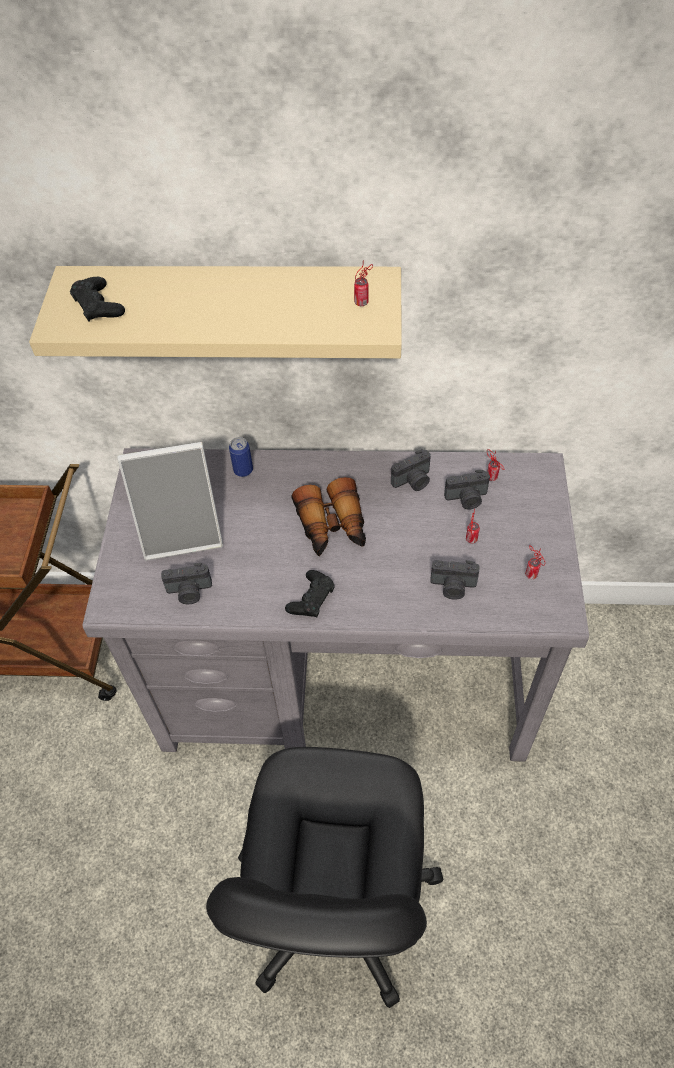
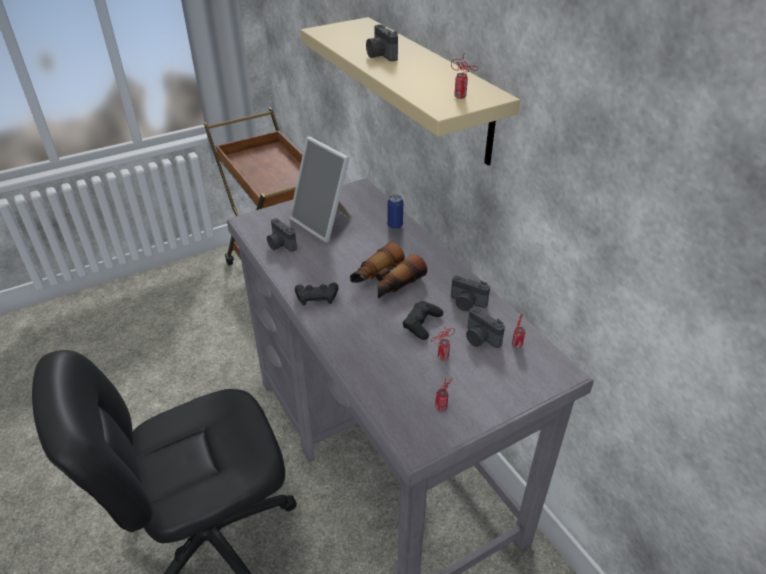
camera: 55 degrees right, 15 degrees down
black game controller [70,277,125,322] -> black game controller moved to [403,301,443,340]
camera [430,560,479,600] -> camera moved to [366,24,398,61]

